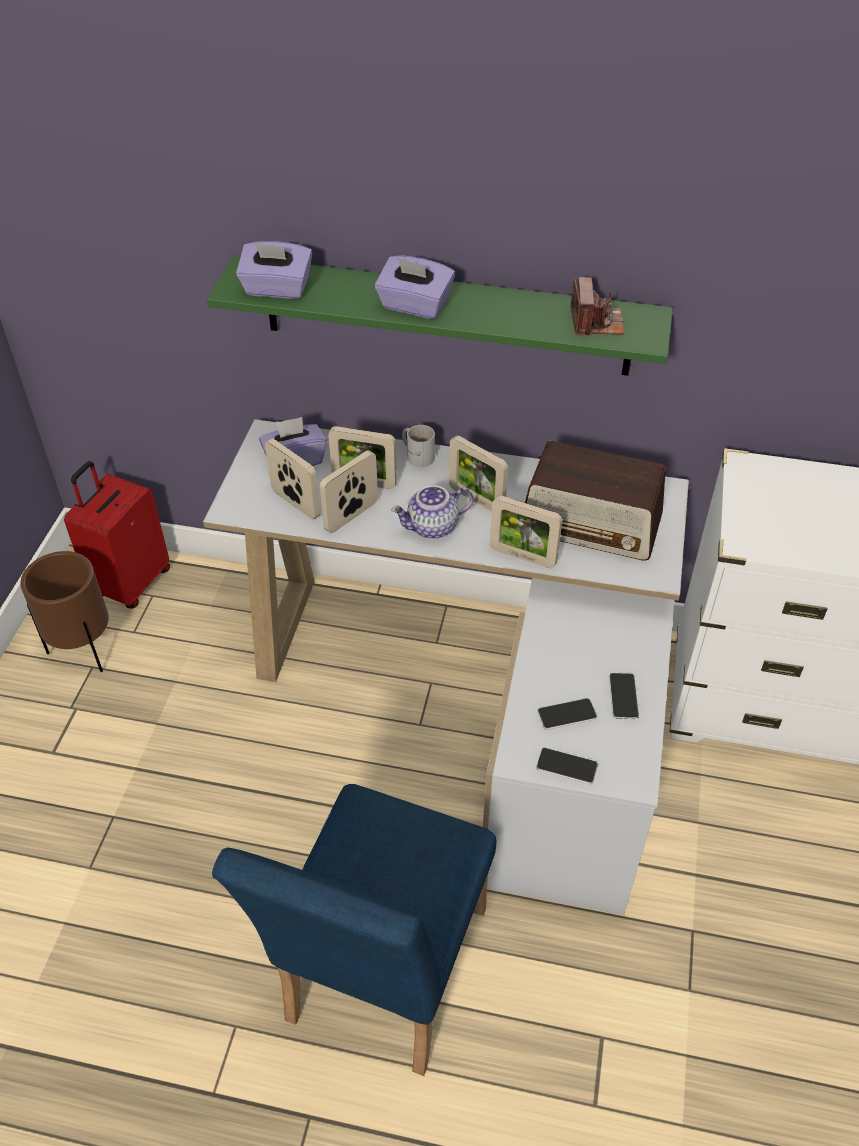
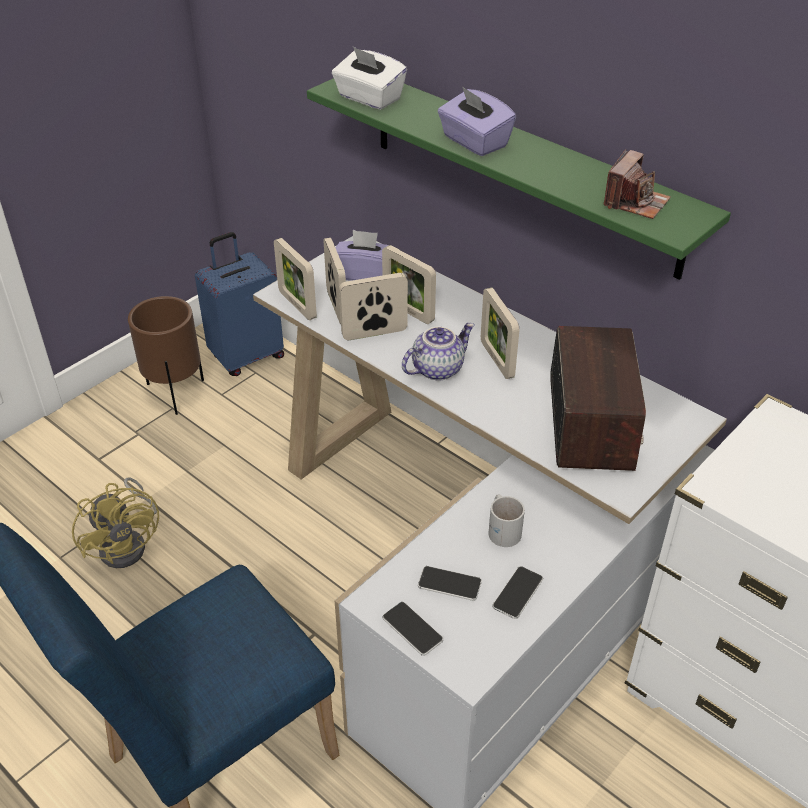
camera: 30 degrees right, 5 degrees down
red suitcase [64,461,170,609] -> blue suitcase [195,232,284,376]
purple tissue box [236,241,312,299] -> white tissue box [332,47,407,110]
teapot [391,486,474,539] -> teapot turned 135 degrees clockwise [402,323,475,381]
white mug [402,425,435,467] -> white mug moved to [489,494,525,547]
picture frame [490,495,562,568] -> picture frame moved to [274,238,317,320]
radio [525,441,666,561] -> radio turned 135 degrees counterclockwise [550,326,646,471]
none -> yellow fan [72,477,159,568]

